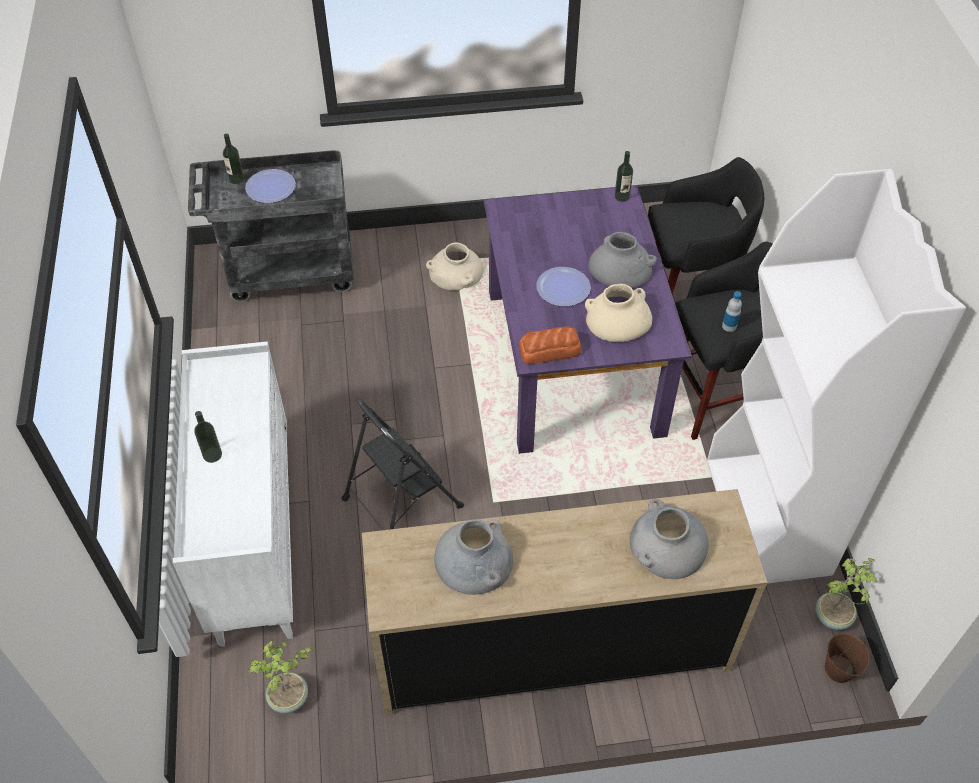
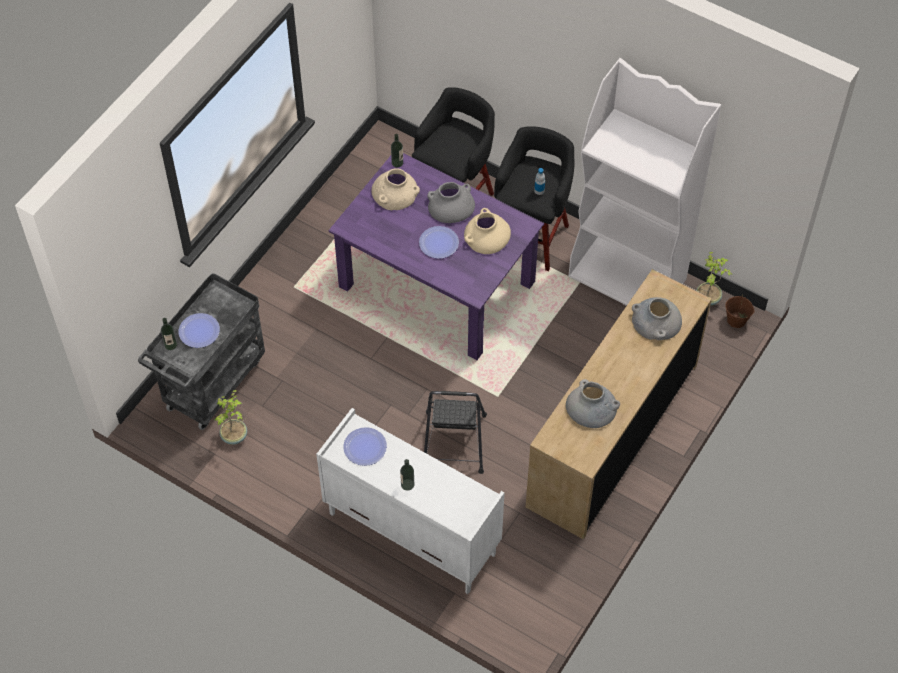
camera: 50 degrees left, 5 degrees up
potted plant [249,641,313,714] -> potted plant moved to [215,390,247,445]
beige vase [426,242,484,291] -> beige vase moved to [371,168,420,210]
bread [519,326,581,364] -> none
none -> plate [343,427,387,466]

